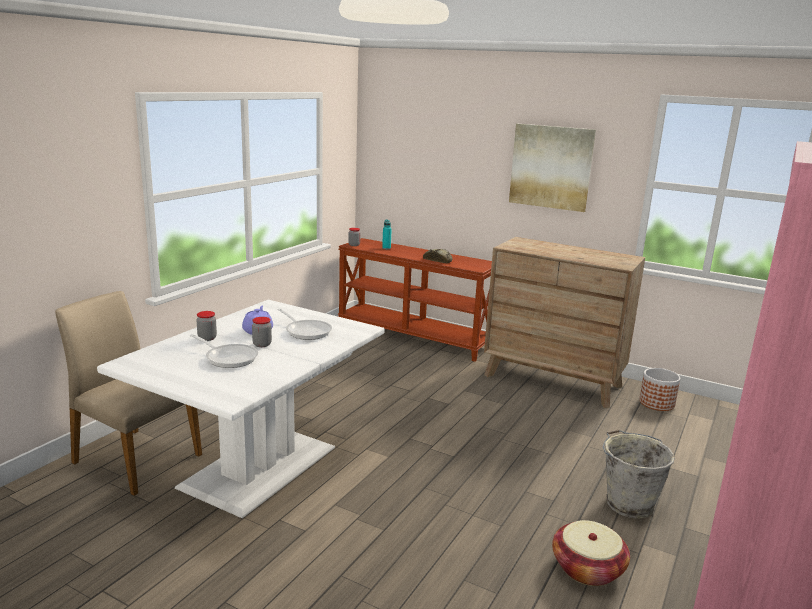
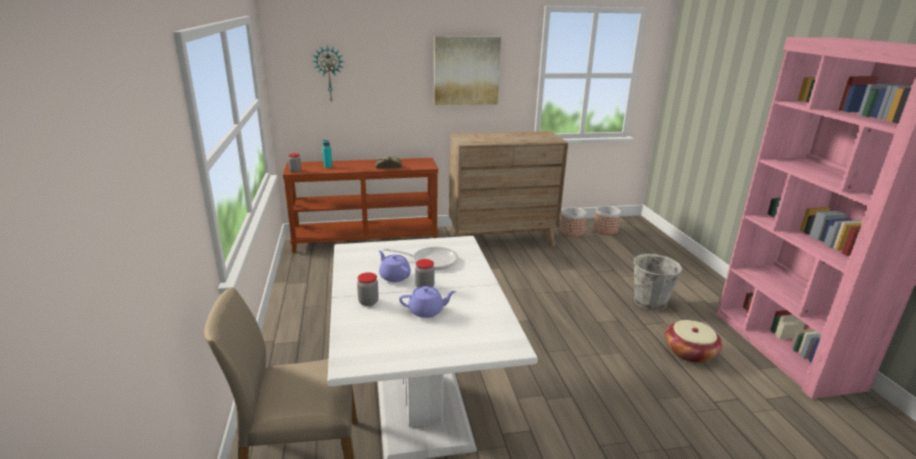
camera: 40 degrees left, 5 degrees up
frying pan [190,334,258,368] -> purple teapot [399,286,456,318]
none -> wall clock [312,45,344,103]
none -> planter [593,206,621,235]

